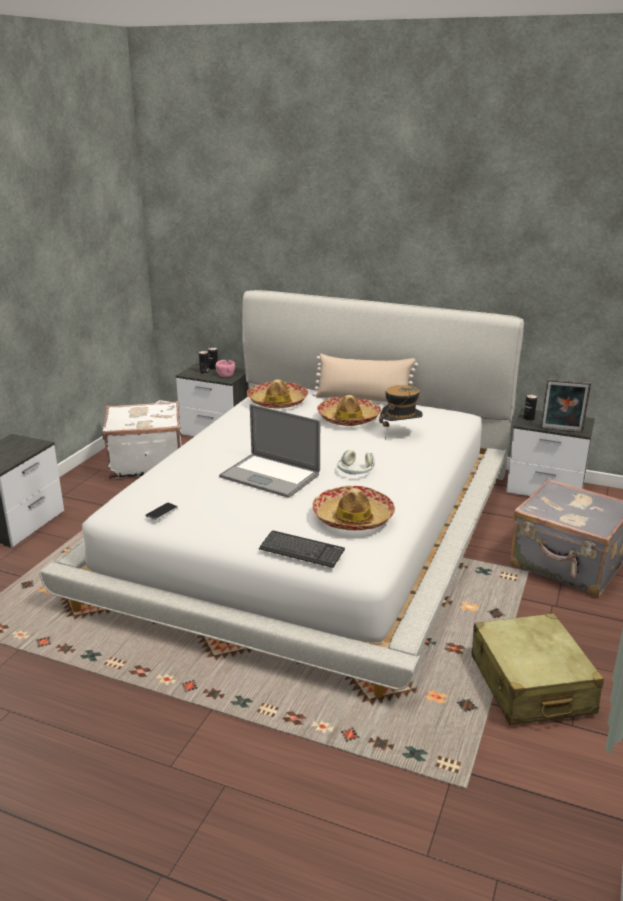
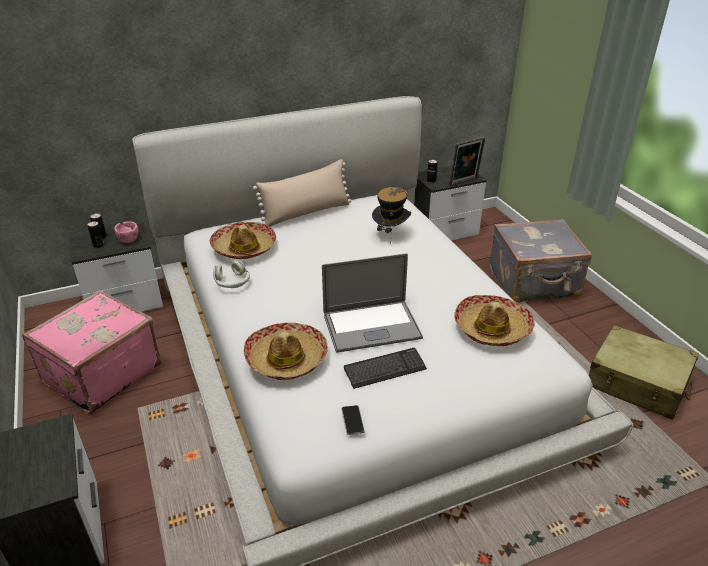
camera: 45 degrees left, 10 degrees up
white suitcase [102,401,182,479] -> pink suitcase [22,290,161,414]
keyboard [259,531,345,568] -> keyboard moved to [344,348,427,389]
hat [317,395,381,426] -> hat moved to [244,323,328,380]
headphones [338,450,375,475] -> headphones moved to [213,260,250,288]

